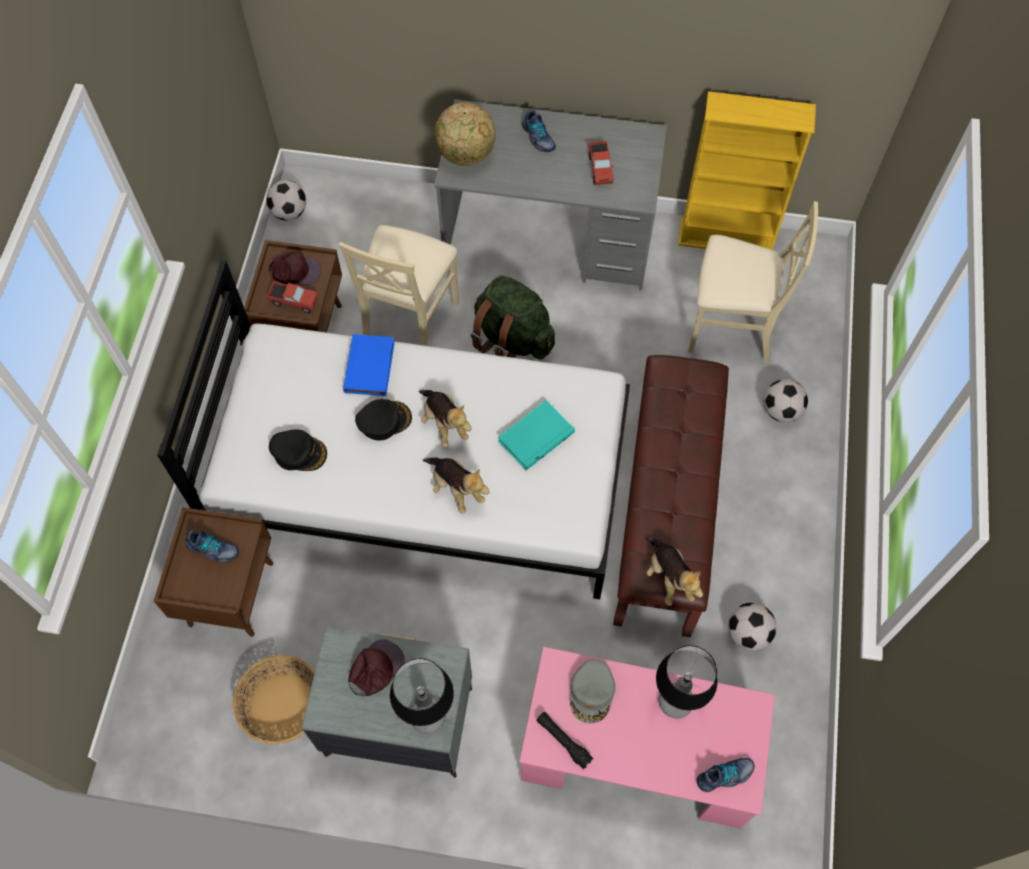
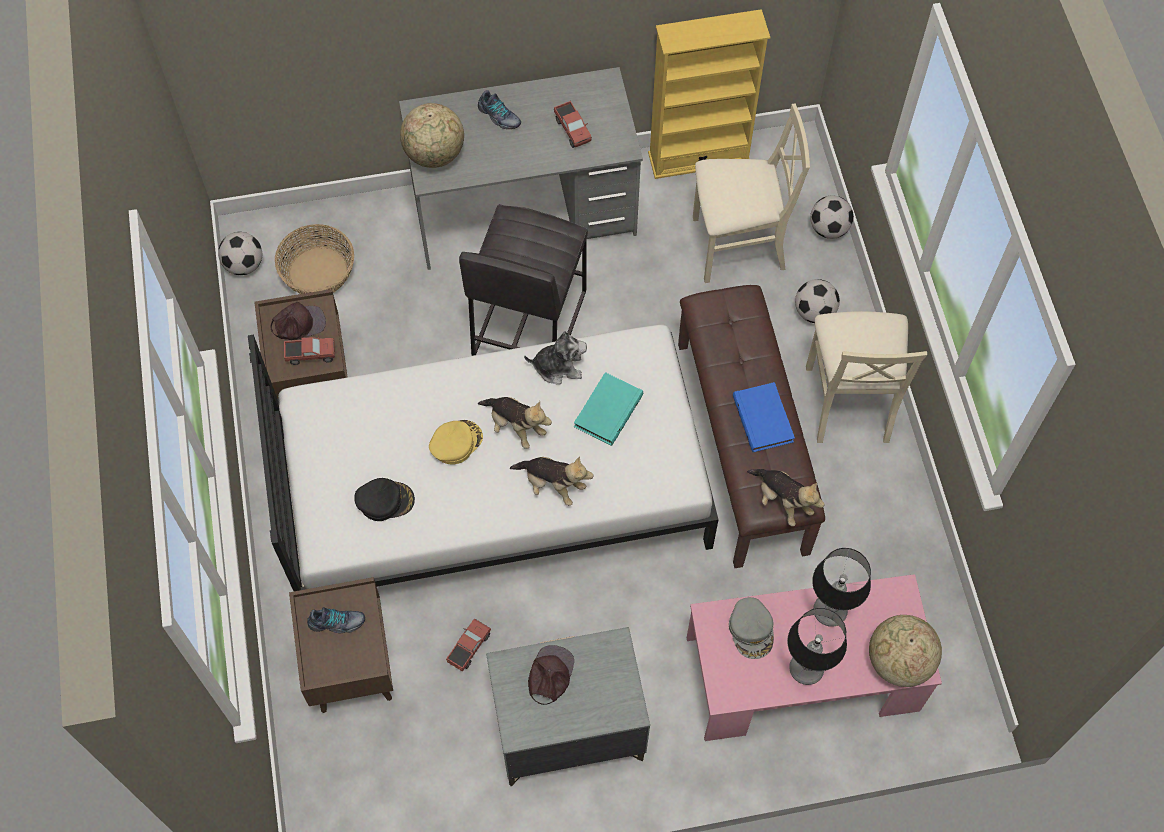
camera: 20 degrees left, 0 degrees up
basket [233,655,315,744] -> basket moved to [275,224,354,294]
beige chair [339,225,459,346] -> beige chair moved to [806,311,927,443]
blue book [343,334,395,396] -> blue book moved to [733,382,795,452]
black cap [355,399,412,440] -> yellow cap [429,420,483,464]
table lamp [390,658,454,733] -> table lamp moved to [787,608,847,685]
green backpack [470,276,555,359] -> grey stool [459,204,588,356]
black flashlight [536,712,593,769] -> none
shoe [697,758,755,792] -> globe [869,615,942,687]
football [728,603,776,651] -> football moved to [810,195,854,239]
none -> toy truck [446,619,491,671]
none -> plush toy [524,331,587,385]

